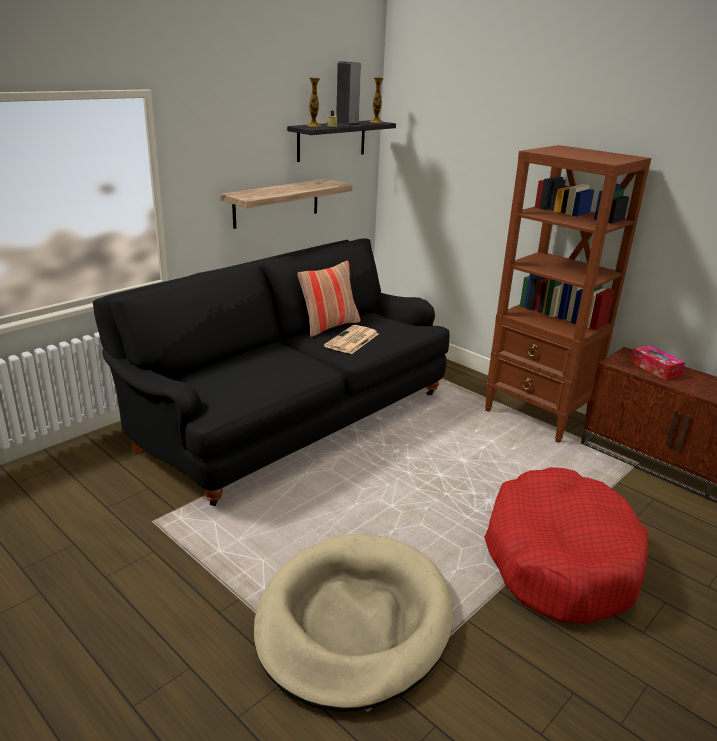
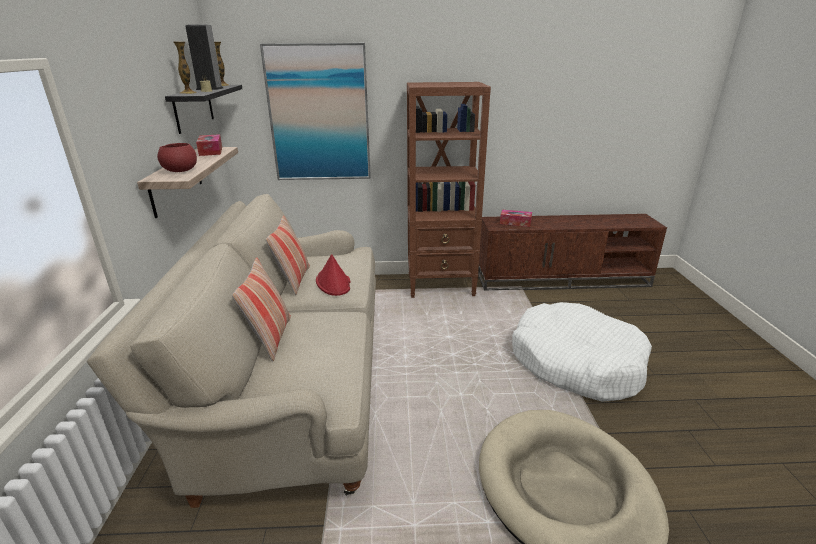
camera: 45 degrees left, 0 degrees up
black sofa [93,239,449,506] -> beige sofa [87,194,376,508]
newspaper [324,325,378,354] -> red hat [316,254,350,296]
red dog bed [484,467,648,624] -> white dog bed [512,302,652,402]
none -> red bowl [157,143,197,172]
none -> tissue box [196,134,222,156]
none -> pillow [232,258,291,362]
none -> picture [260,43,371,180]

